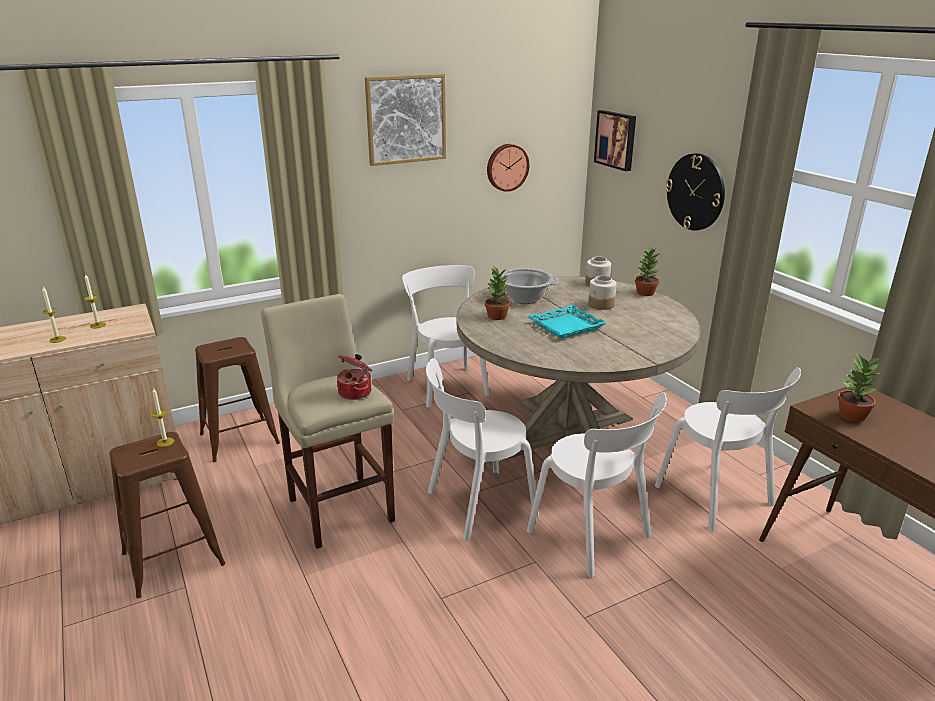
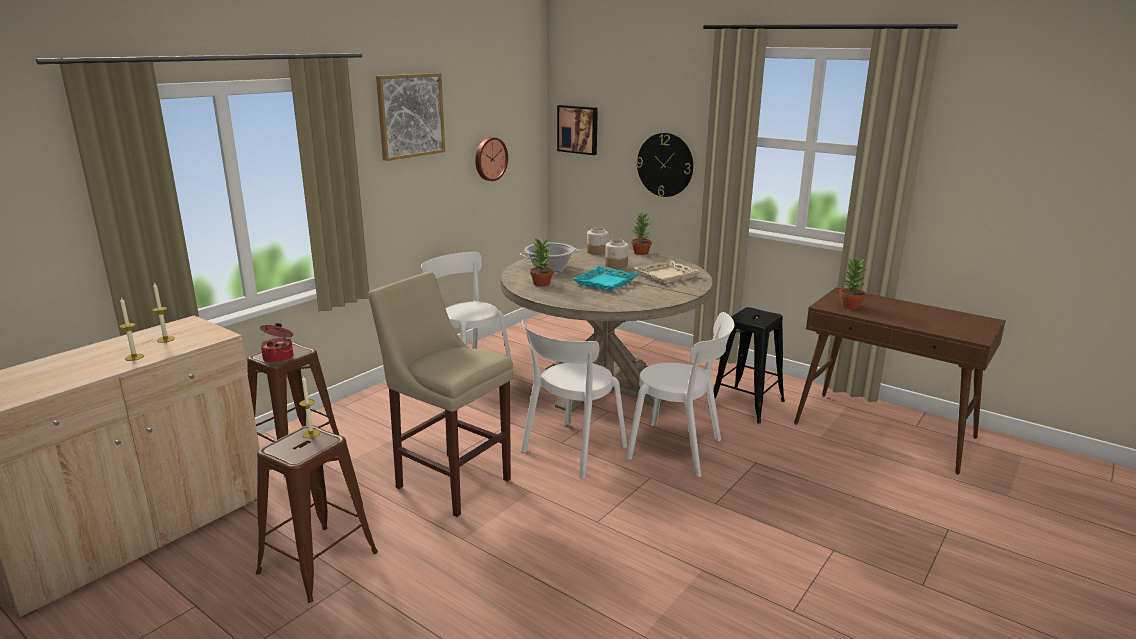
camera: 25 degrees left, 5 degrees down
cooking pot [337,354,372,400] -> cooking pot moved to [260,323,293,363]
white chair [655,367,801,532] -> black stool [714,307,785,424]
none -> beige tray [634,260,701,284]

